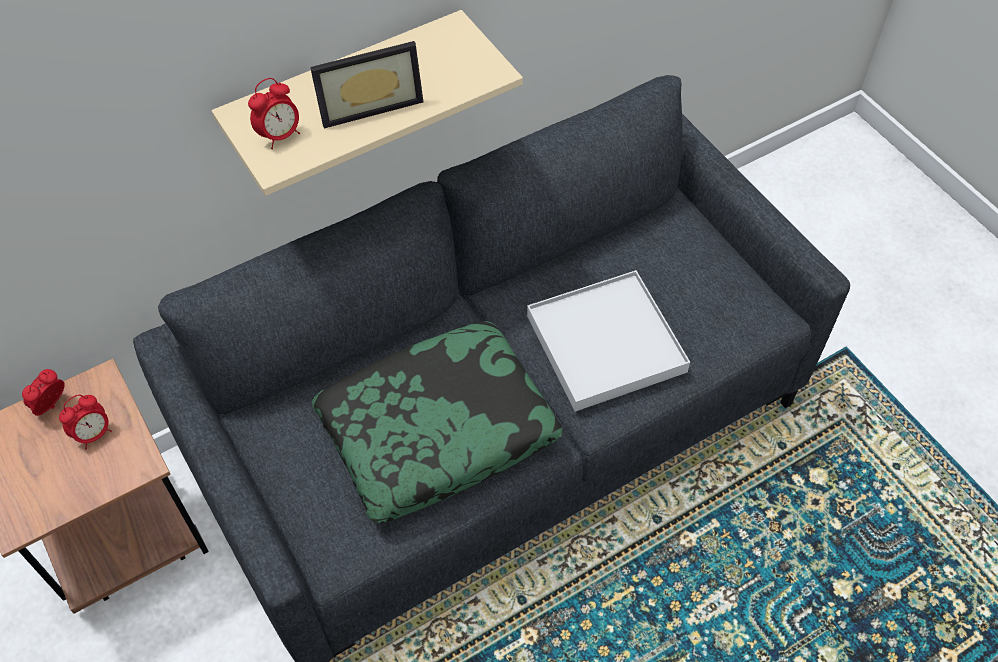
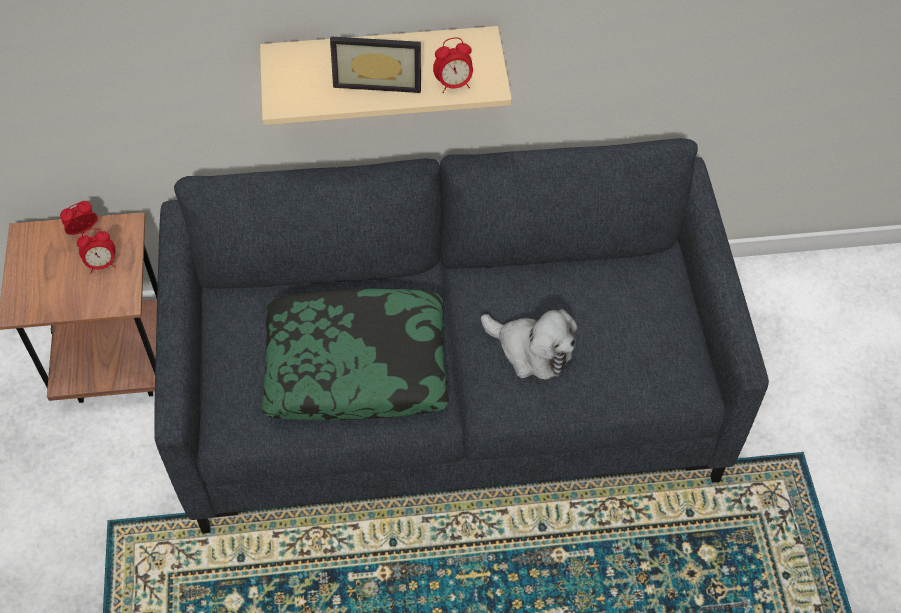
camera: 25 degrees right, 0 degrees up
alarm clock [248,78,300,149] -> alarm clock moved to [433,37,473,93]
white tray [527,270,690,412] -> plush toy [481,309,578,380]

